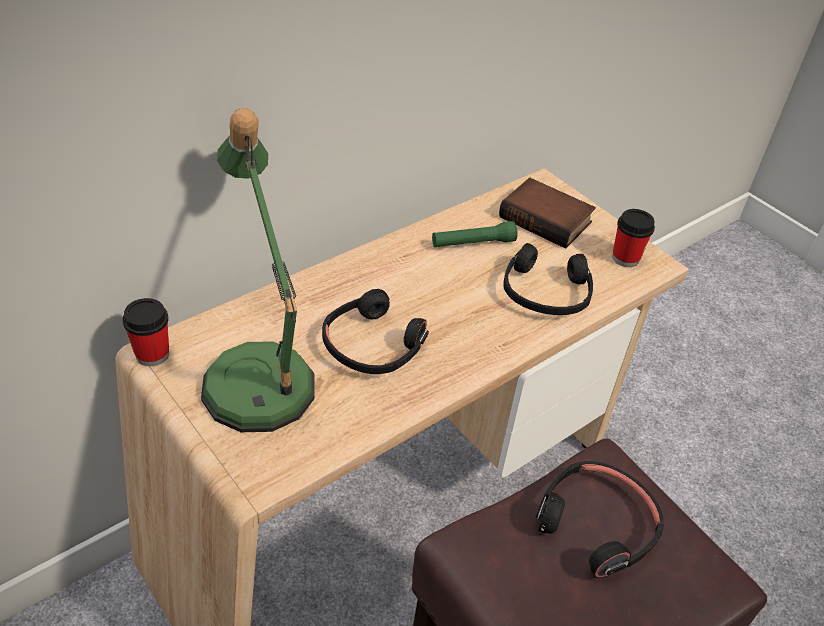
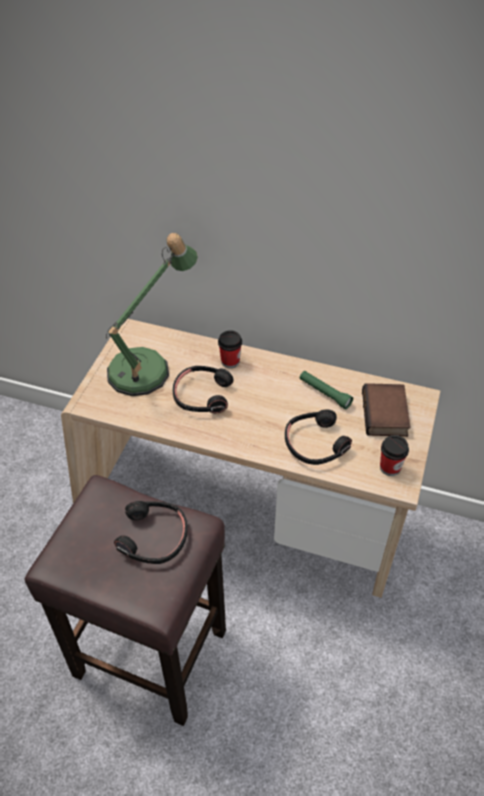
camera: 60 degrees right, 5 degrees up
cup [123,298,169,366] -> cup moved to [218,330,242,368]

